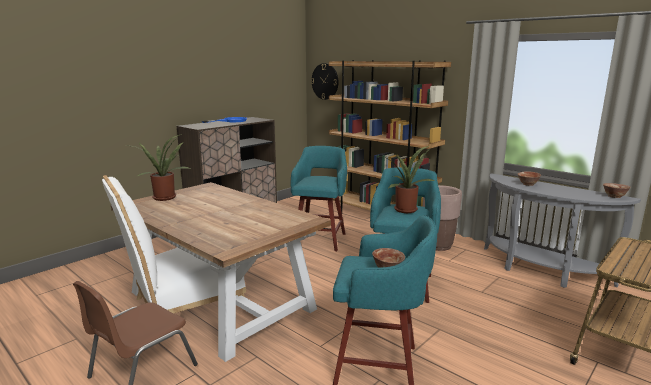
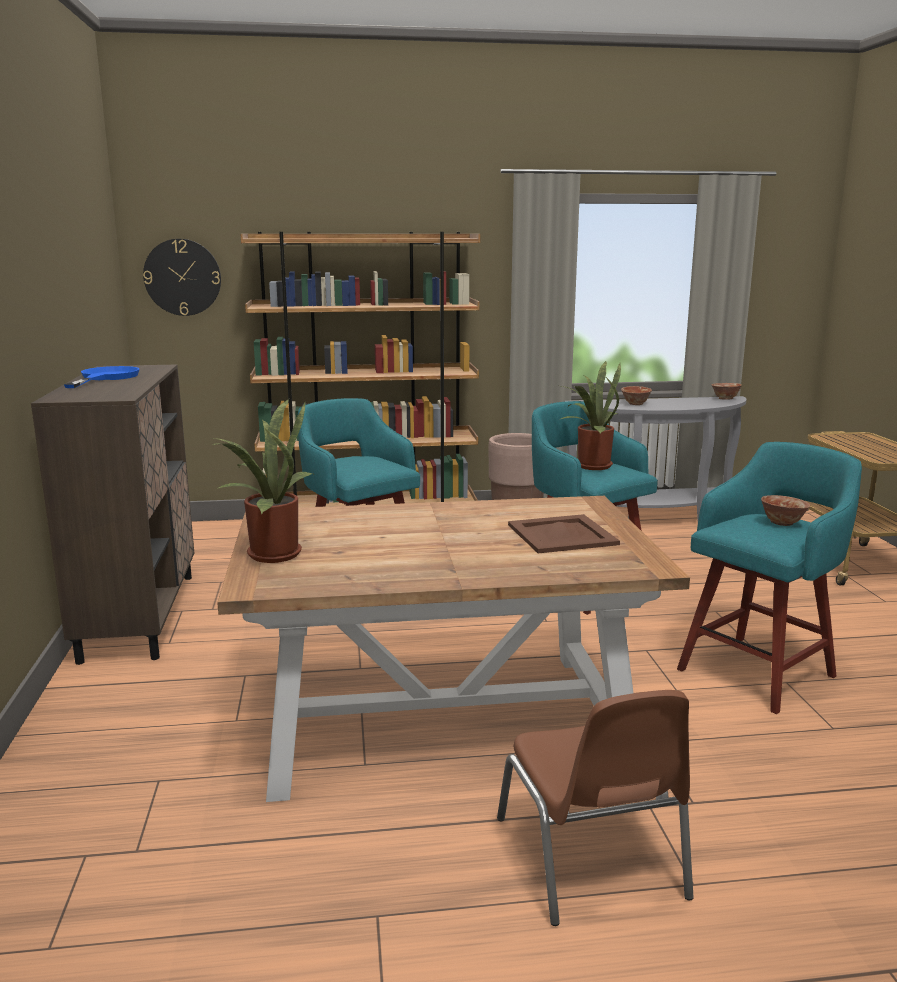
camera: 50 degrees left, 0 degrees up
white chair [102,175,246,313] -> none
none -> brown tray [508,514,620,553]

